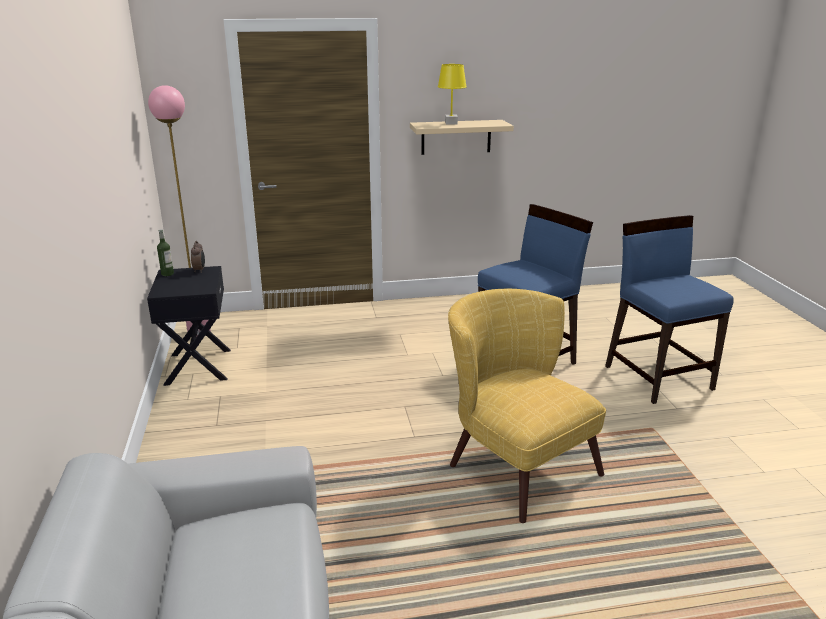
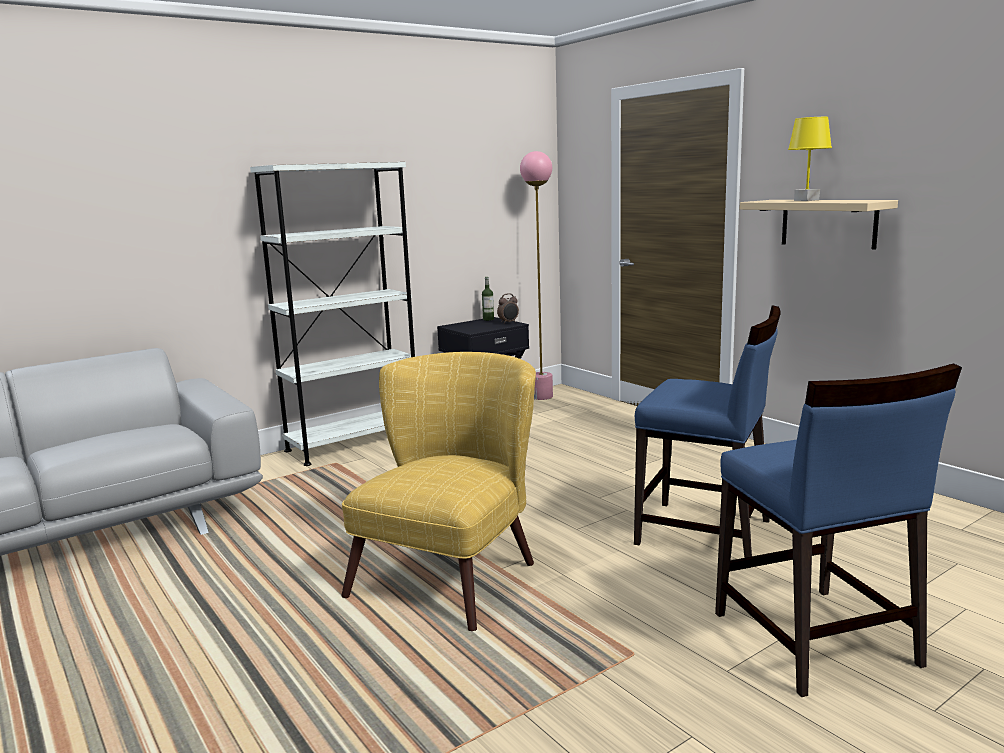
camera: 65 degrees right, 10 degrees down
blue chair [605,215,734,404] -> blue chair turned 120 degrees clockwise [715,363,962,697]
none -> white bookcase [250,162,416,466]

